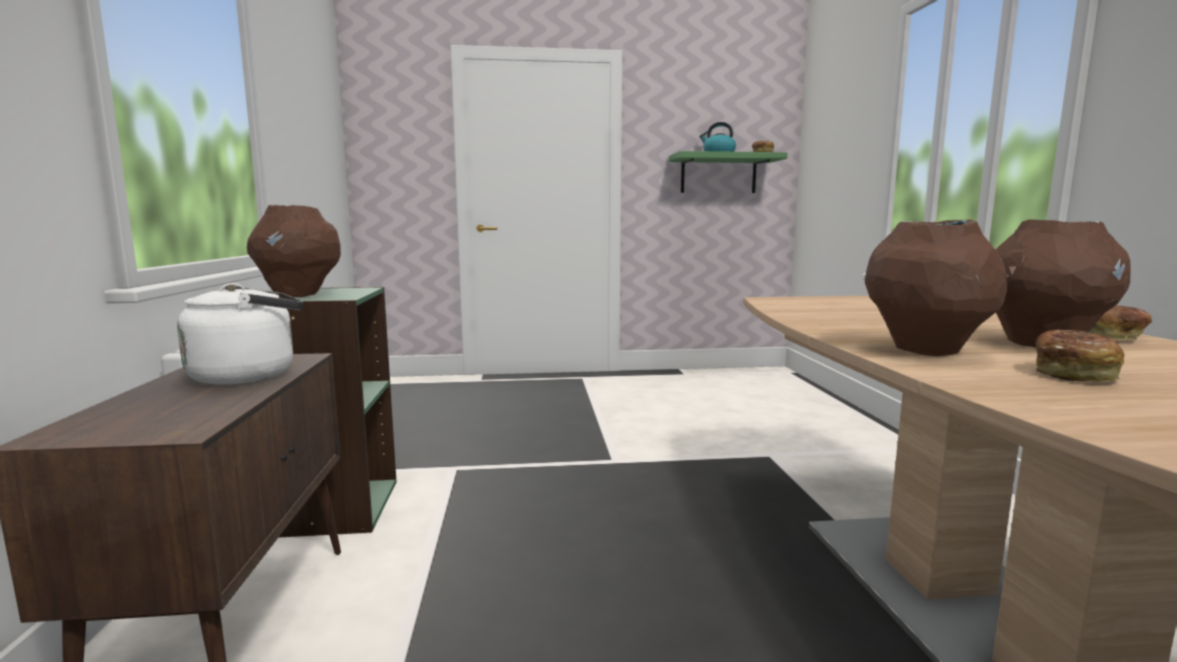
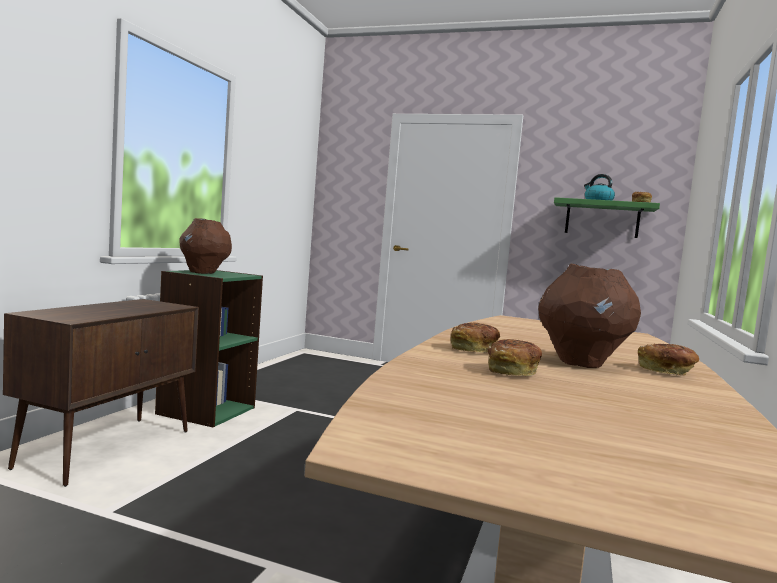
camera: 25 degrees right, 5 degrees down
white kettle [177,283,303,385] -> none
brown vase [865,219,1007,356] -> bread [451,322,500,353]

